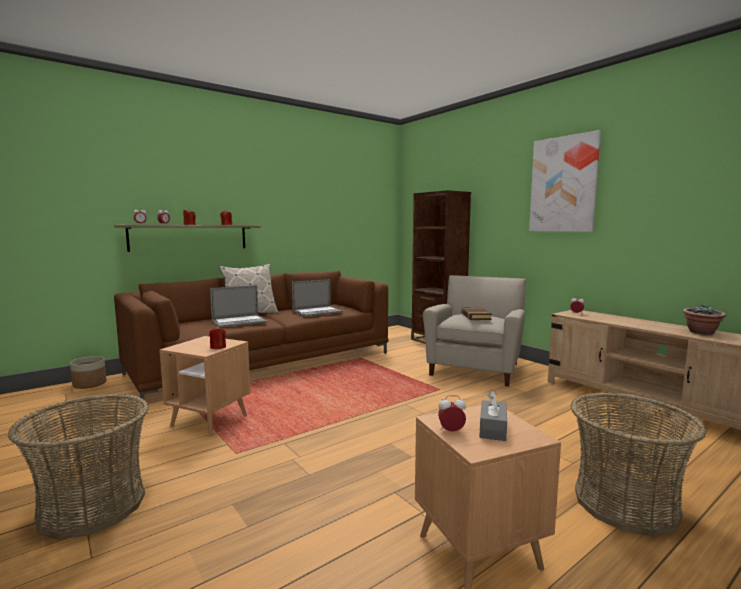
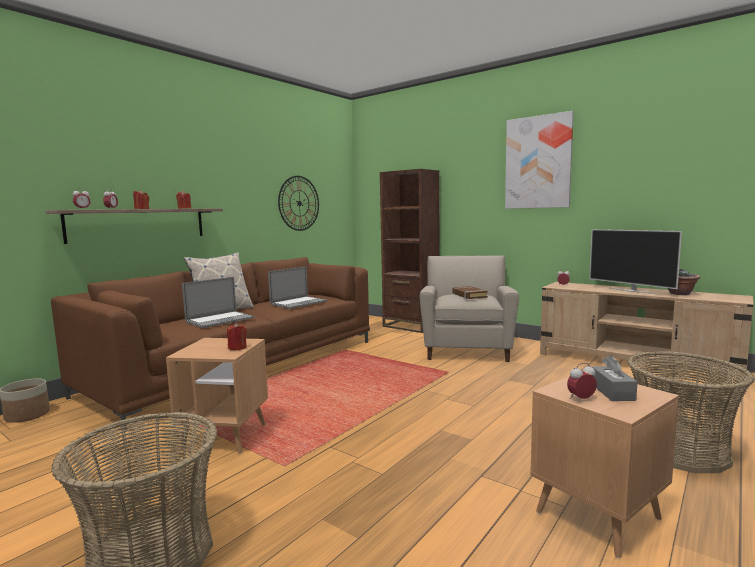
camera: 15 degrees left, 0 degrees up
none -> wall clock [278,176,319,231]
none -> television [589,229,682,294]

